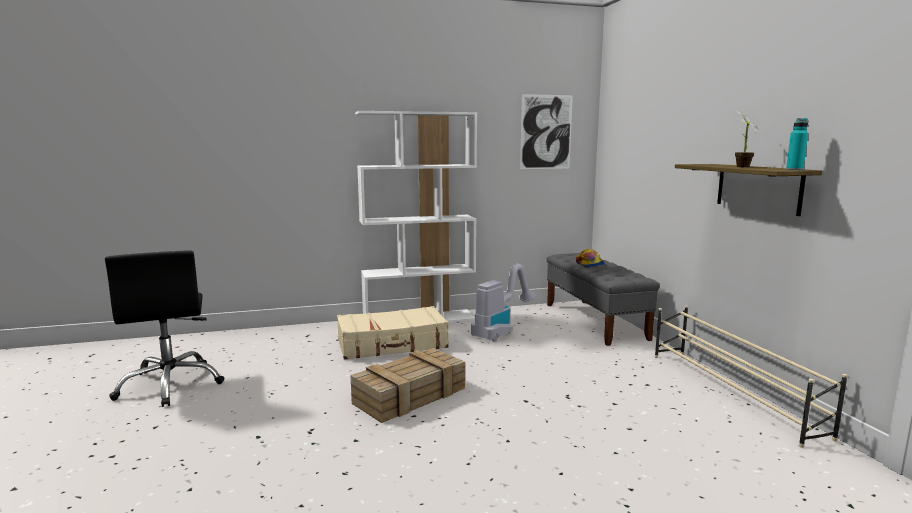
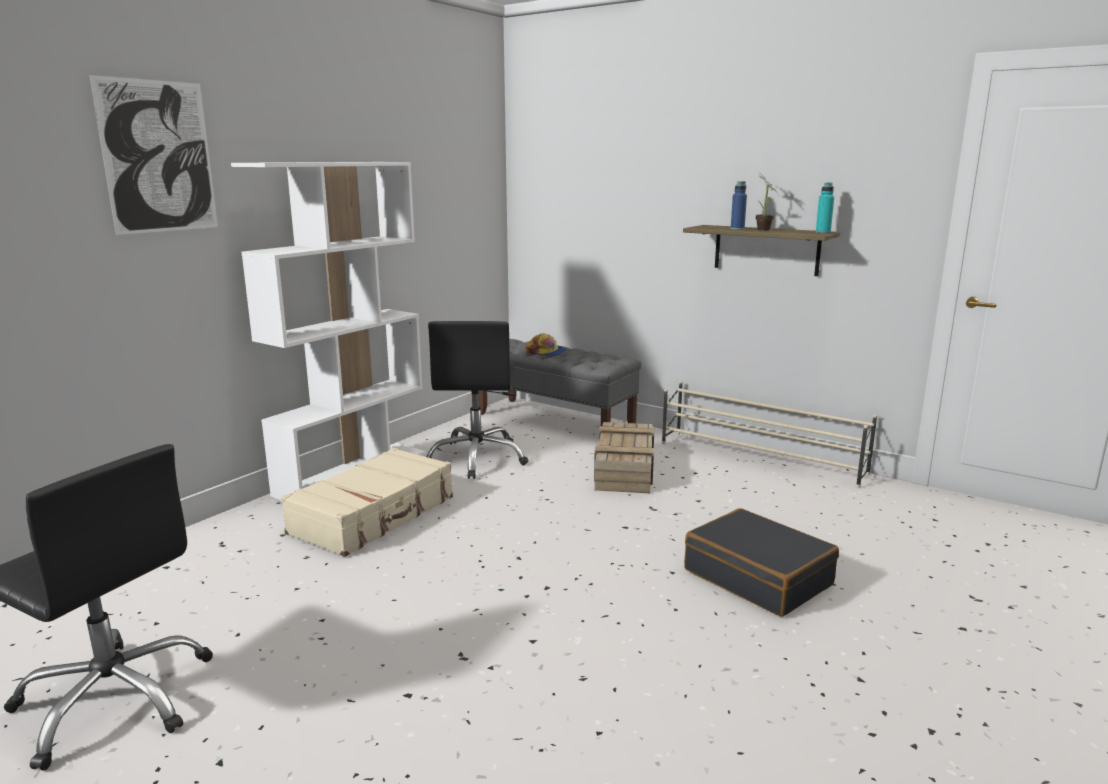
camera: 40 degrees left, 5 degrees up
crate [351,348,465,423] -> crate moved to [594,422,654,493]
vacuum cleaner [471,264,535,342] -> black office chair [426,321,528,479]
picture [520,94,573,169] -> picture moved to [90,75,218,235]
none -> black suitcase [684,508,839,617]
none -> blue bottle [731,181,747,230]

